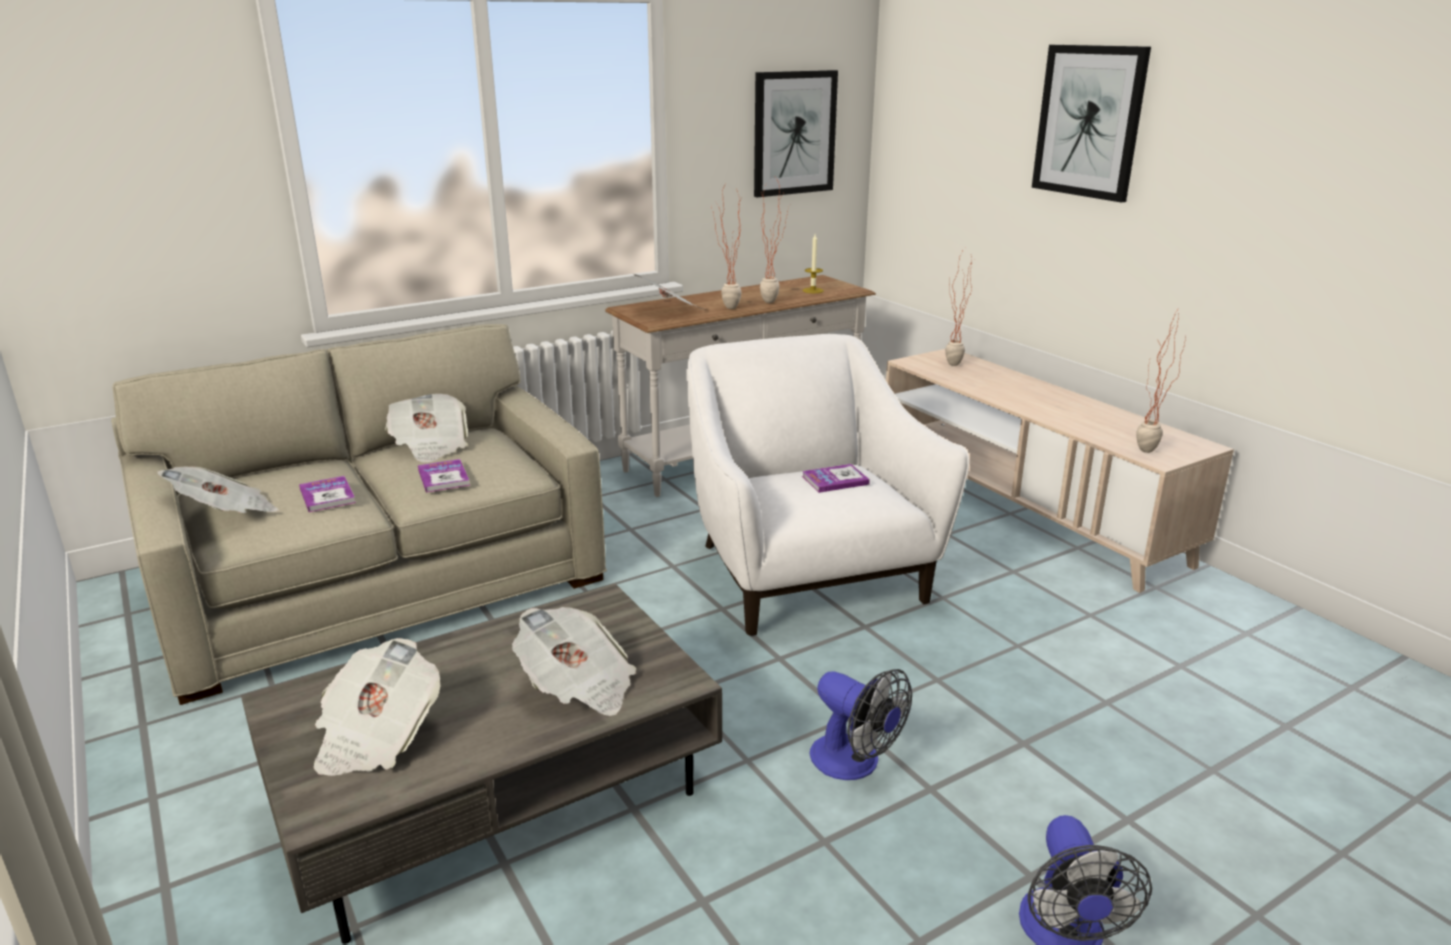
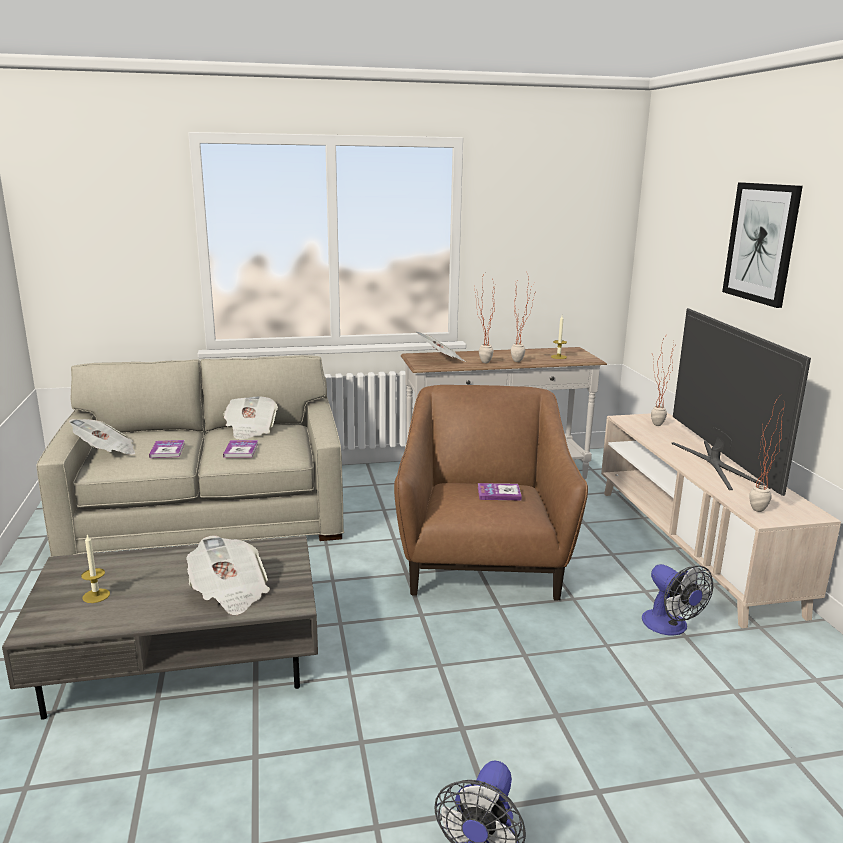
camera: 20 degrees right, 5 degrees down
newspaper [313,638,441,776] -> candle [81,535,110,603]
white armchair [686,334,970,636] -> brown armchair [394,385,588,600]
picture [754,70,838,197] -> none
fan [809,669,912,780] -> fan moved to [642,564,713,636]
none -> television [671,308,811,496]

